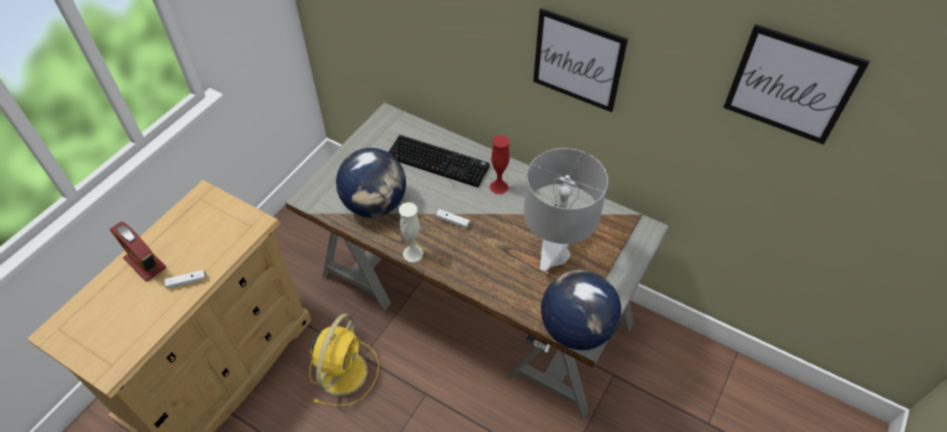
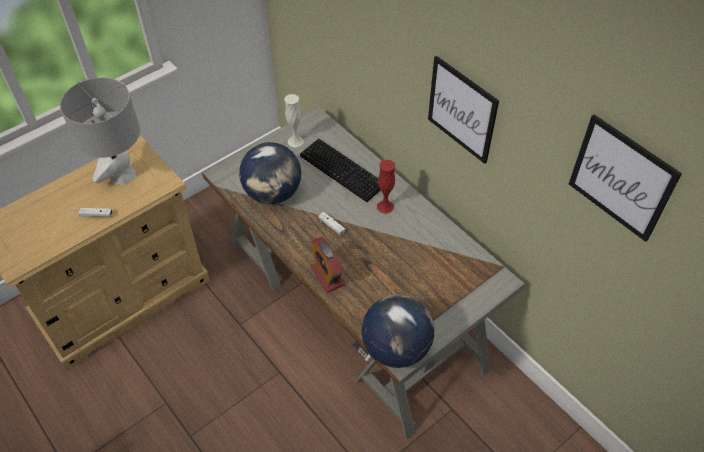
camera: 20 degrees right, 0 degrees up
alarm clock [110,222,166,282] -> alarm clock moved to [311,237,345,293]
yellow fan [309,314,379,406] -> none
white vase [399,202,423,262] -> white vase moved to [284,94,304,148]
grey table lamp [524,148,608,272] -> grey table lamp moved to [60,77,140,184]

